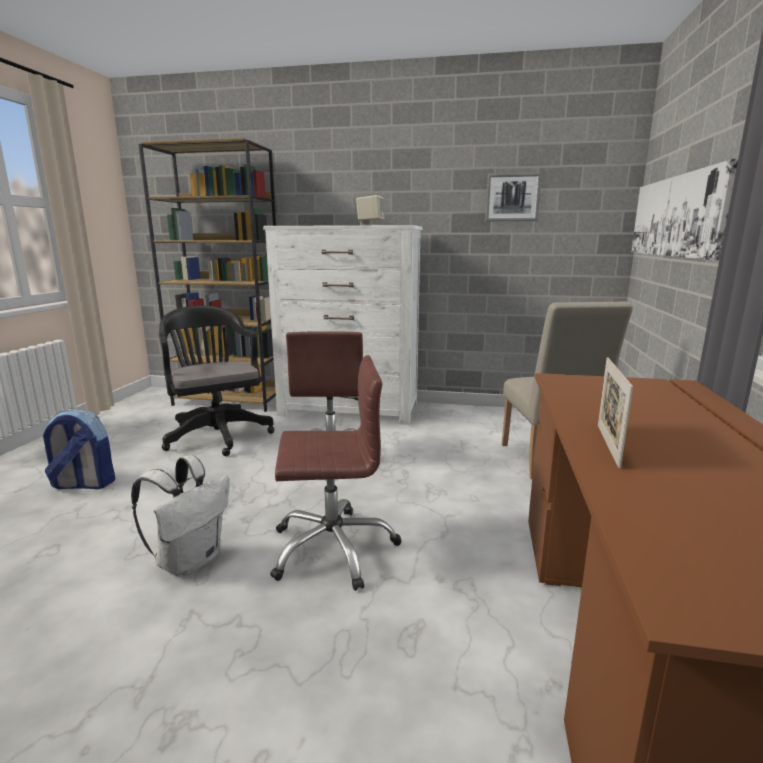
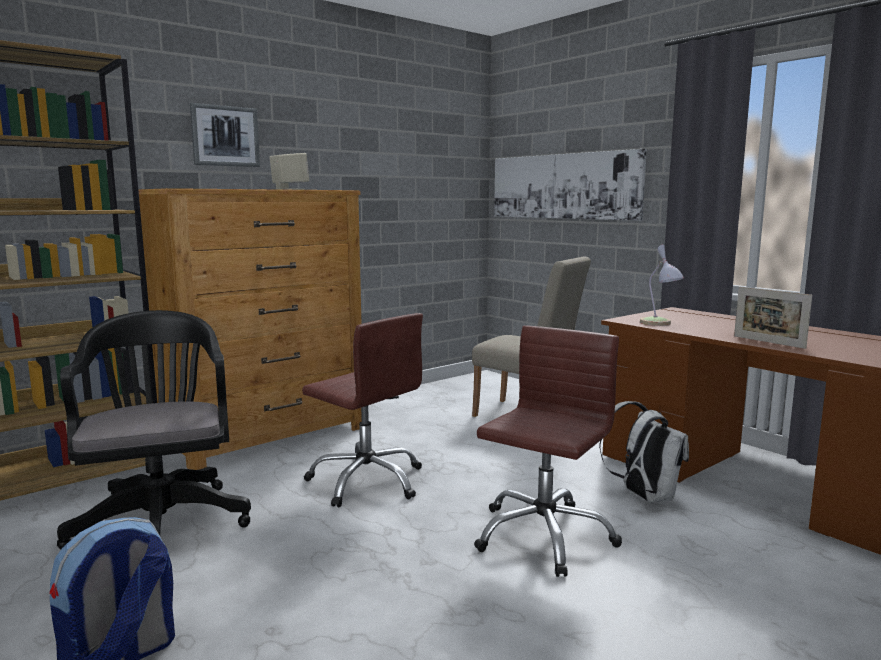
camera: 50 degrees left, 5 degrees down
white backpack [131,455,229,577] -> white backpack moved to [599,401,689,502]
black office chair [159,305,274,456] -> black office chair turned 60 degrees clockwise [57,310,251,549]
white dresser [263,225,422,425] -> brown dresser [138,188,362,470]
picture [485,173,542,221] -> picture moved to [190,103,260,167]
none -> table lamp [640,244,684,326]

